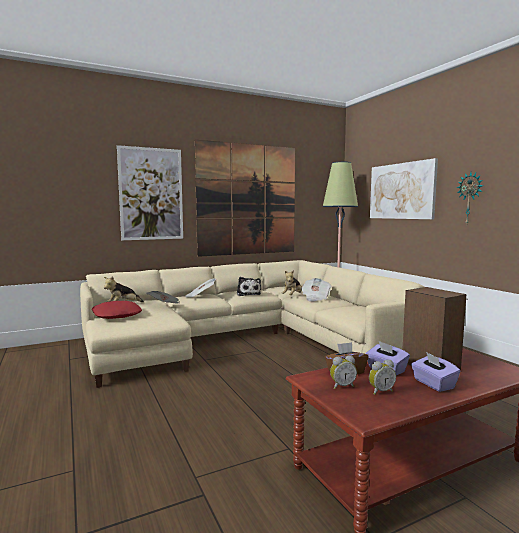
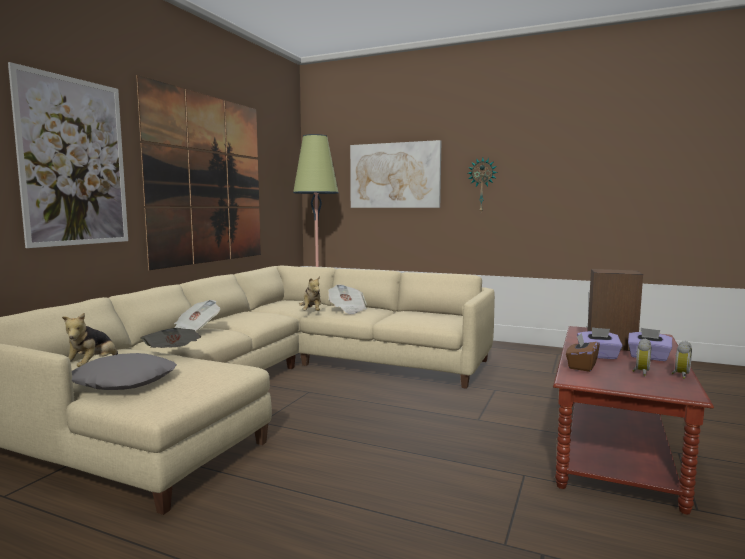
camera: 40 degrees left, 0 degrees up
red pillow [92,301,142,319] -> grey pillow [72,353,177,390]
plush toy [237,277,261,296] -> none
alarm clock [330,355,357,389] -> alarm clock moved to [671,341,692,379]

